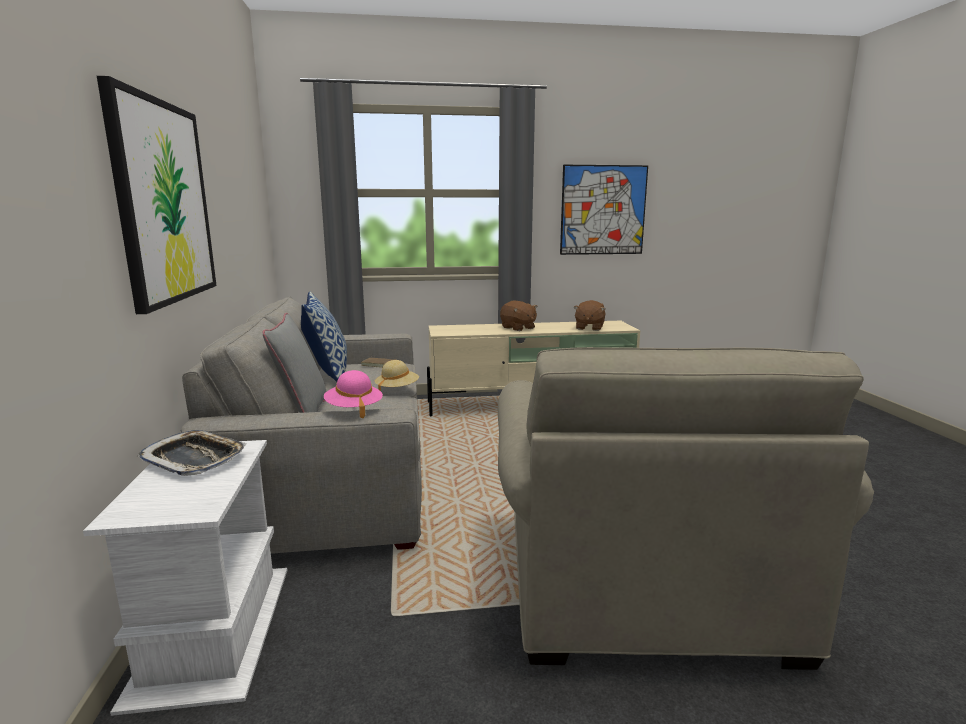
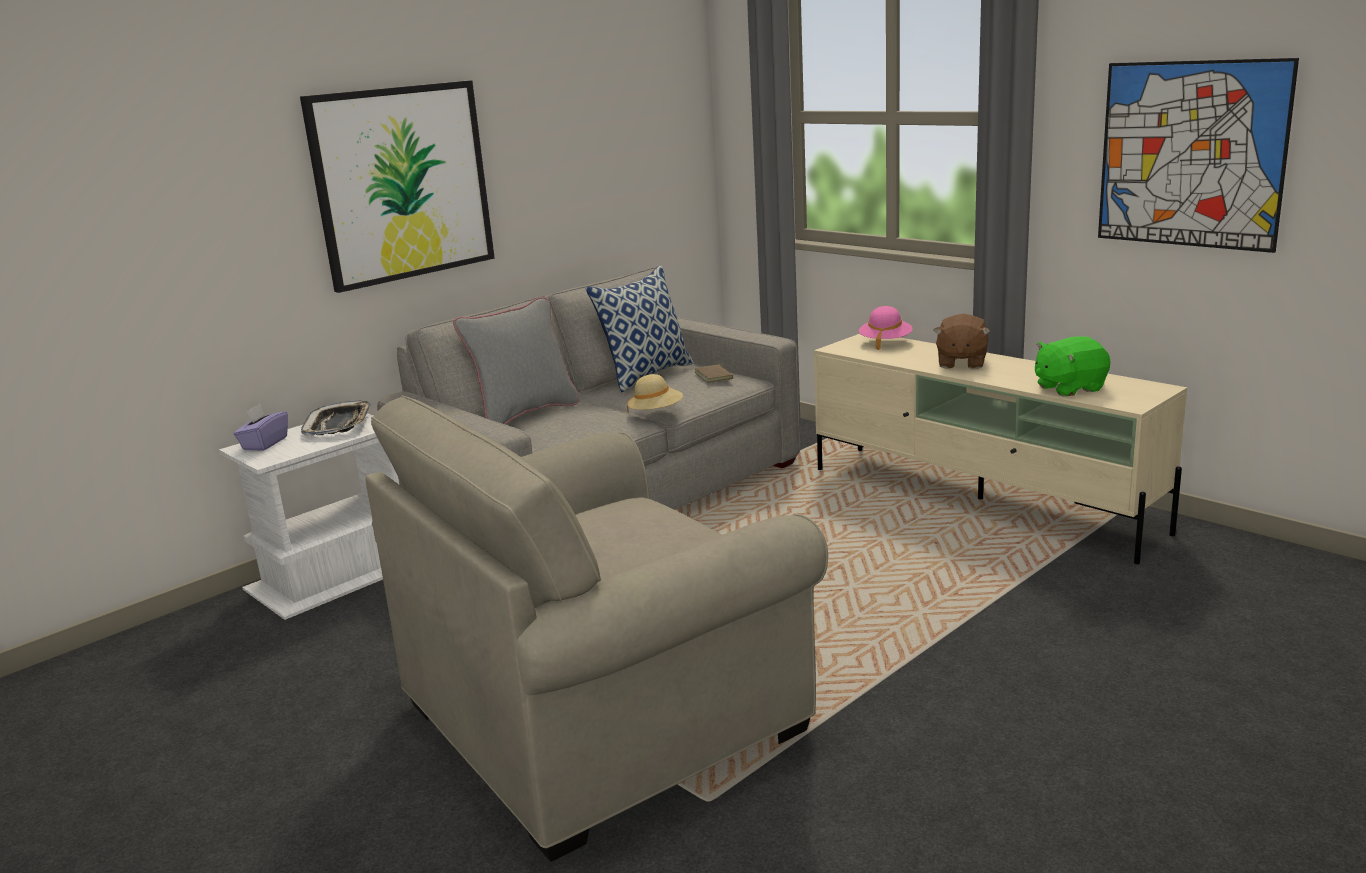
camera: 55 degrees right, 5 degrees up
pink hat [324,370,383,418] -> pink hat moved to [859,306,912,350]
brown plush toy [574,300,606,331] -> green plush toy [1035,336,1111,397]
none -> purple tissue box [234,404,288,451]

